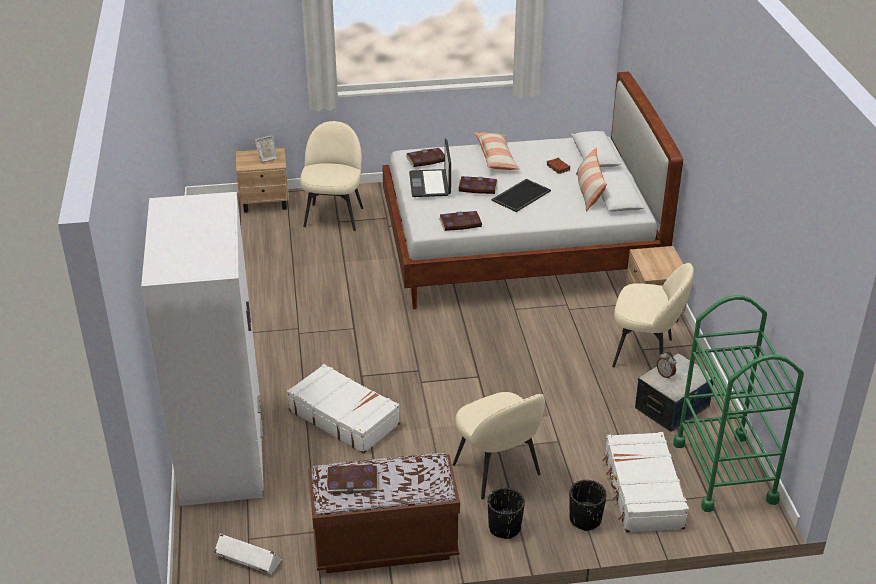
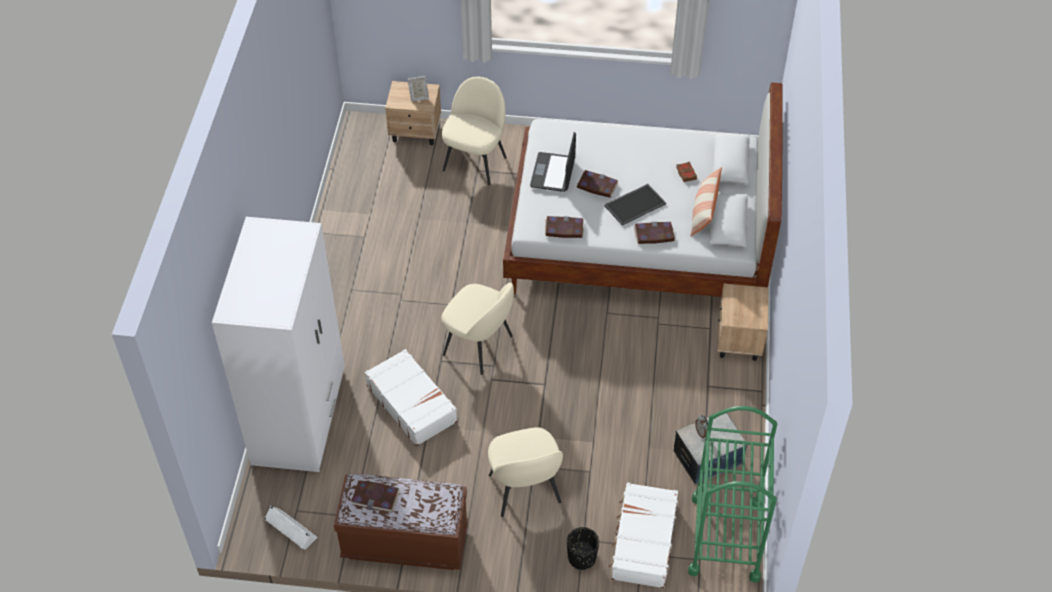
camera: 15 degrees right, 15 degrees up
book [406,148,445,167] -> book moved to [634,222,675,244]
pillow [474,133,520,170] -> none
black planter [488,488,525,539] -> none
beige chair [612,263,694,367] -> beige chair moved to [441,283,514,375]

